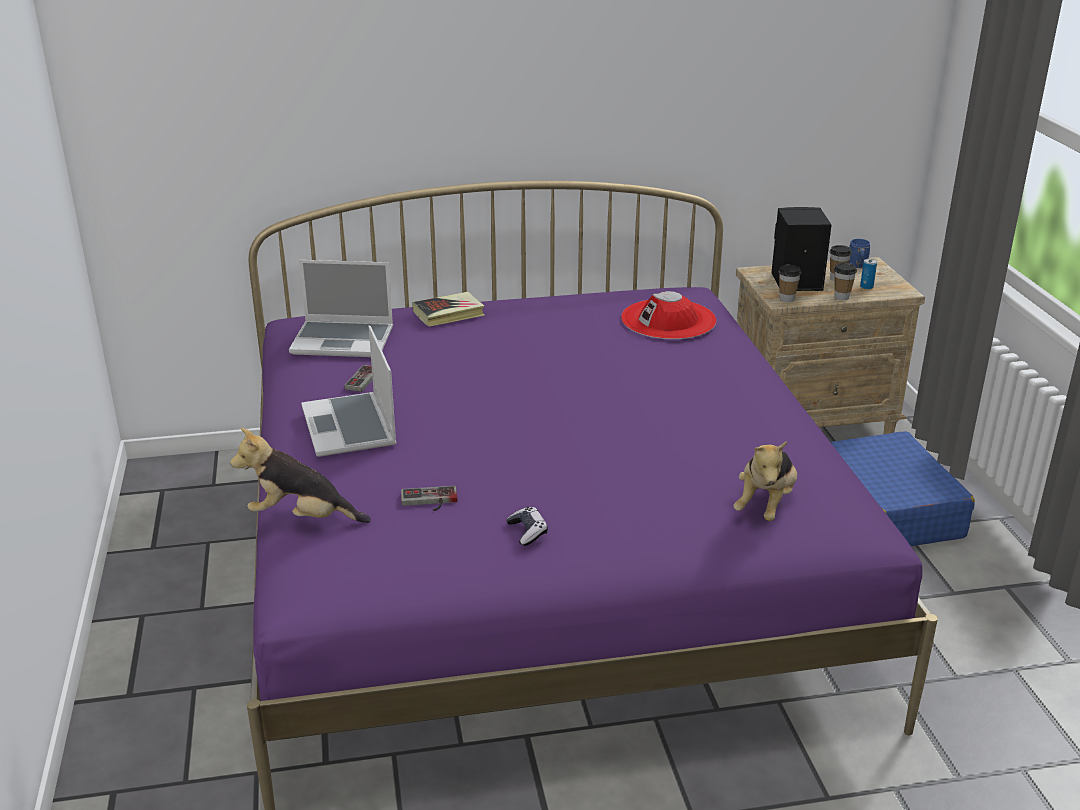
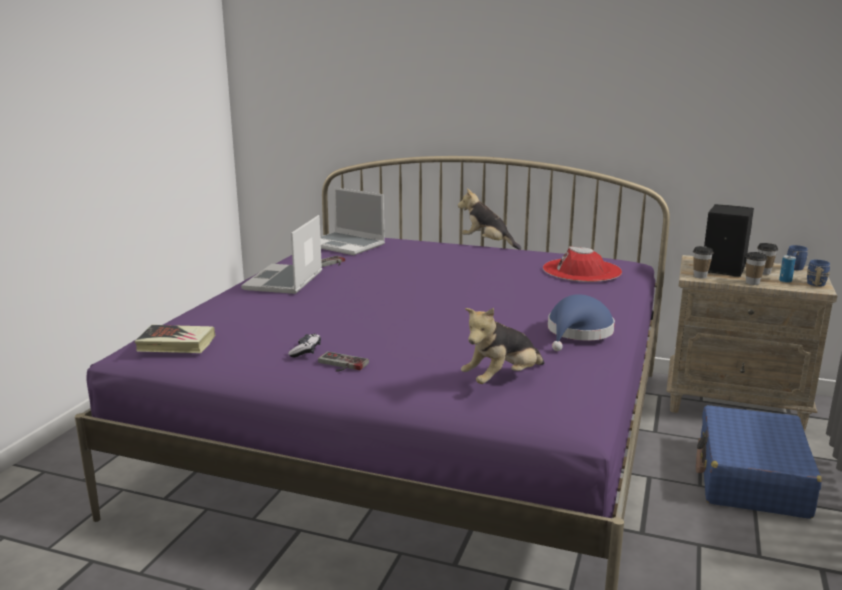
camera: 30 degrees right, 10 degrees down
plush toy [230,428,371,523] -> plush toy moved to [458,189,522,250]
game controller [401,486,458,511] -> game controller moved to [318,351,369,371]
book [413,292,485,327] -> book moved to [134,325,216,353]
none -> blue hat [548,294,615,351]
none -> blue mug [807,260,830,287]

